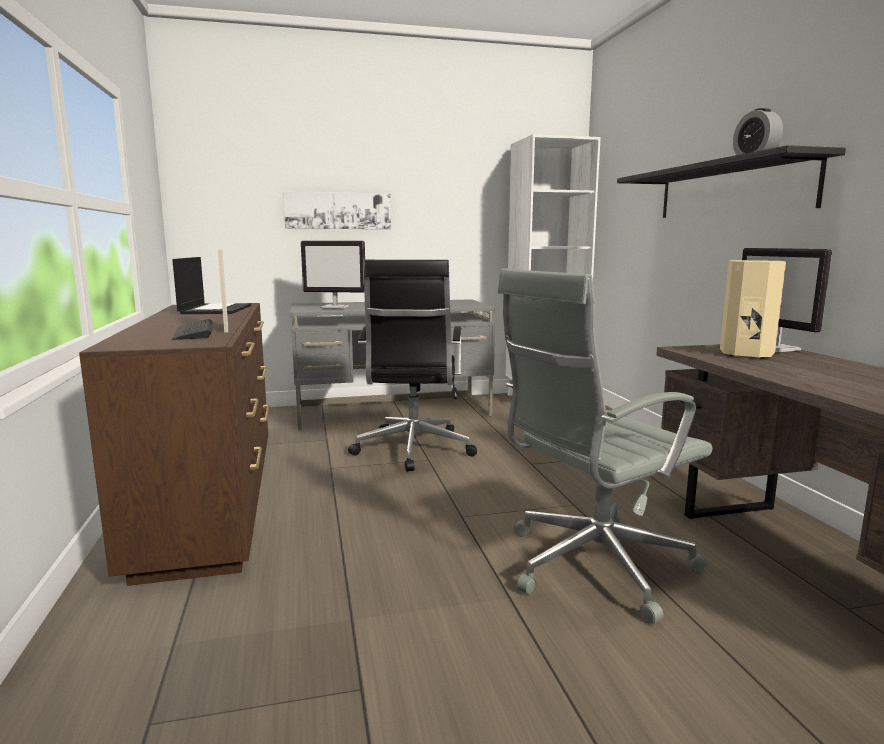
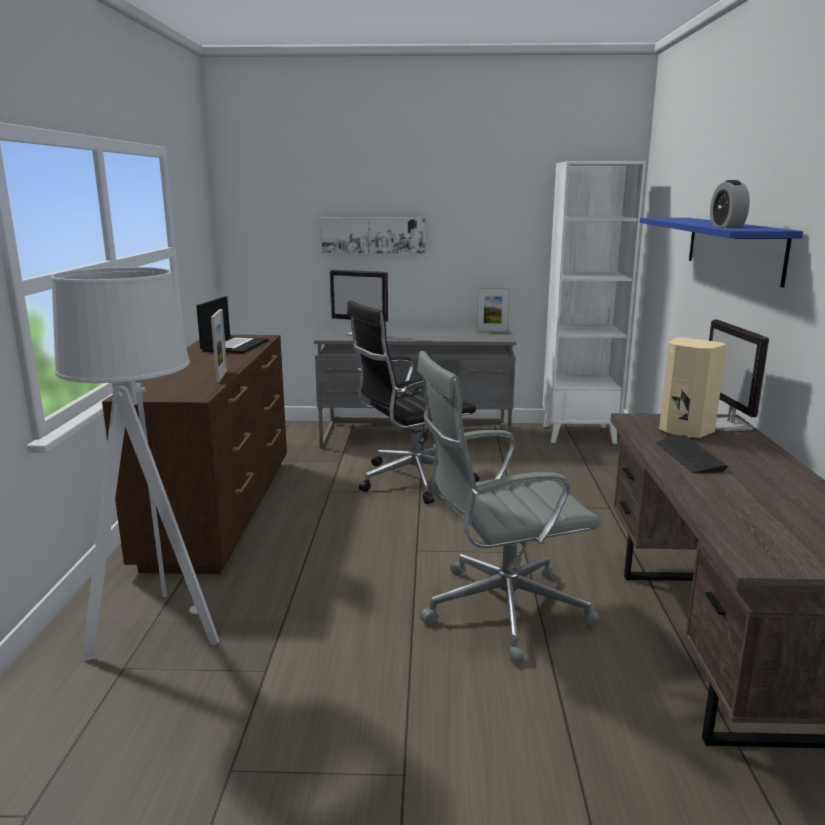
camera: 15 degrees right, 5 degrees up
keyboard [172,319,212,340] -> keyboard moved to [656,435,728,473]
black office chair [348,260,477,472] -> black office chair turned 45 degrees clockwise [347,300,479,504]
black shelf [617,145,846,218] -> blue shelf [640,218,803,287]
none -> grey floor lamp [51,267,219,661]
none -> picture frame [476,287,510,332]

